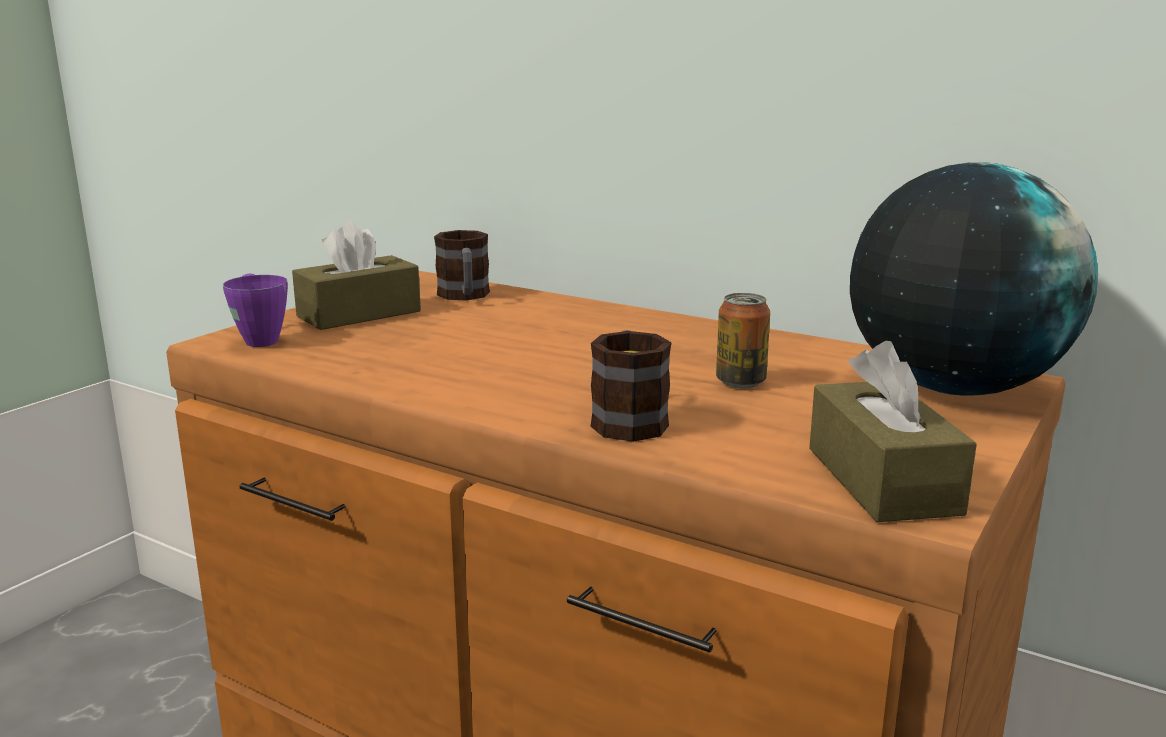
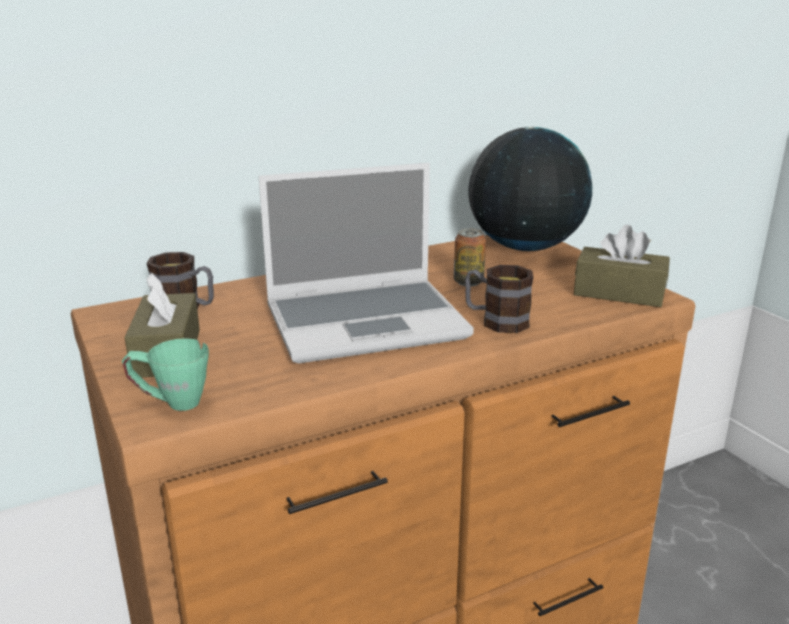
camera: 60 degrees left, 5 degrees up
purple mug [223,274,288,347] -> green mug [122,338,209,411]
none -> laptop [259,163,474,364]

